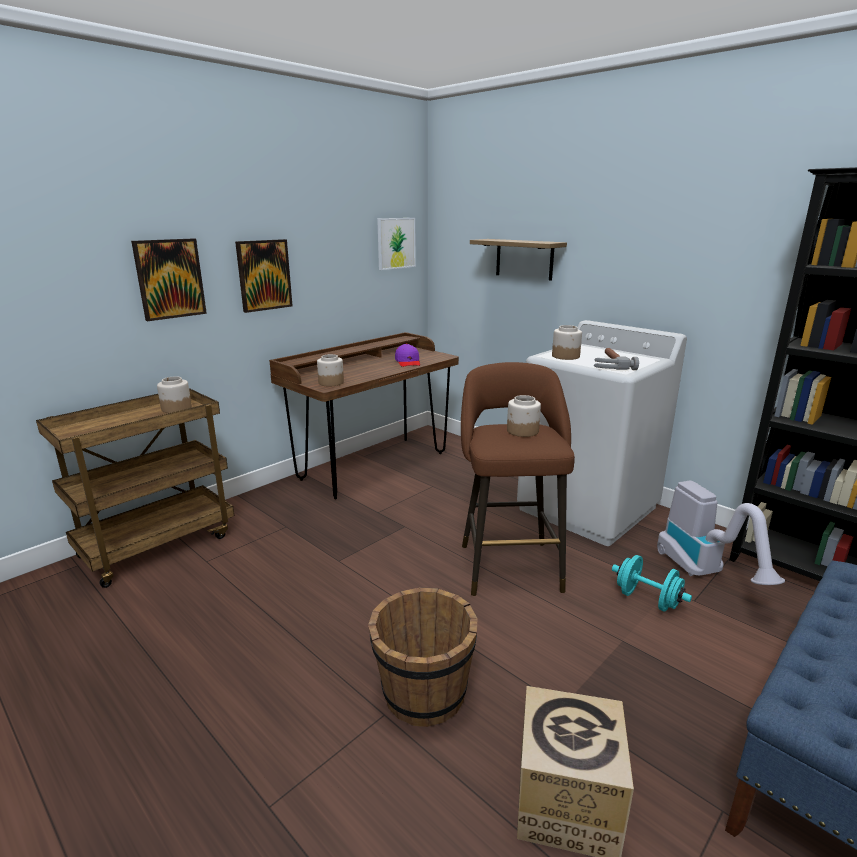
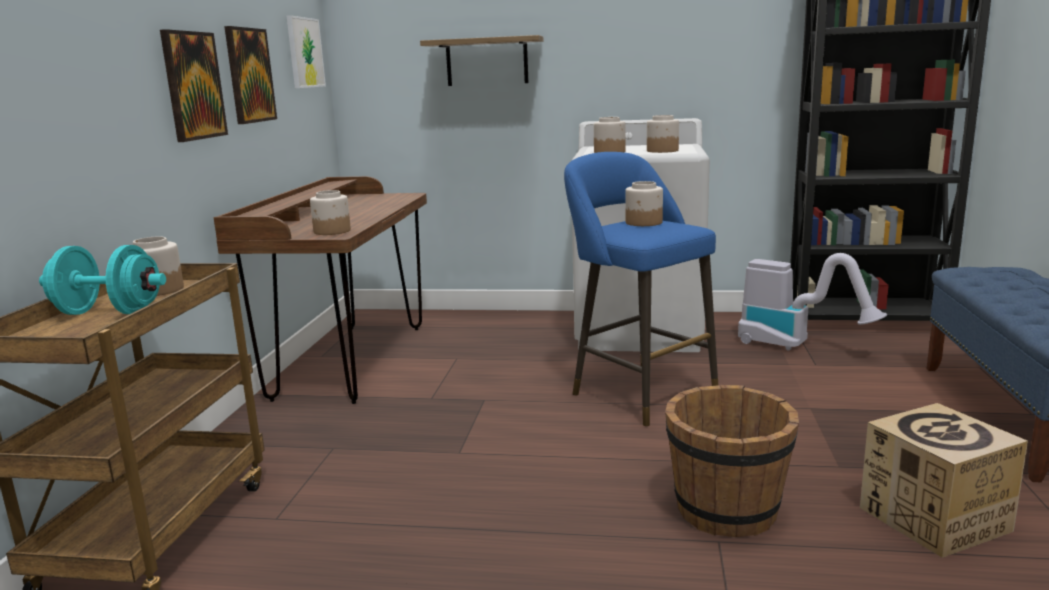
camera: 35 degrees left, 5 degrees down
picture [131,238,207,321] -> picture moved to [224,26,277,124]
purple cap [395,343,420,367] -> none
brown stool [461,362,575,596] -> blue stool [564,152,718,426]
hammer [594,348,639,370] -> jar [647,115,679,153]
turquoise dumbbell [612,555,692,612] -> turquoise dumbbell moved to [39,245,166,315]

